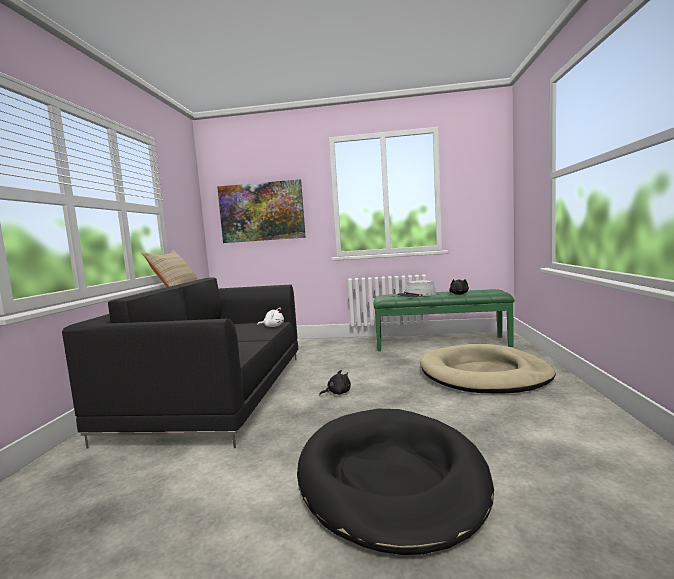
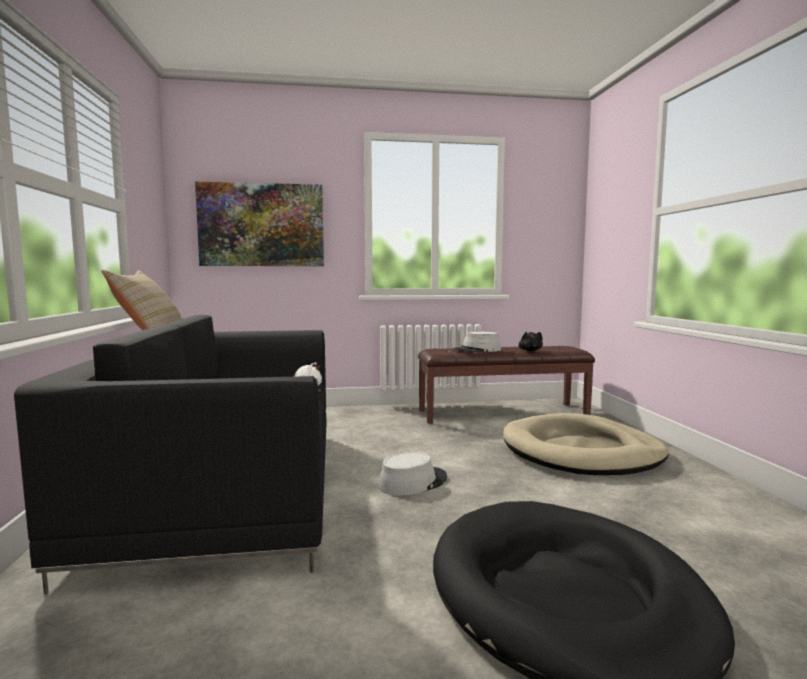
camera: 15 degrees left, 0 degrees up
black plush toy [319,370,351,395] -> grey hat [378,452,447,496]
green bench [373,289,514,351] -> brown bench [418,346,595,424]

